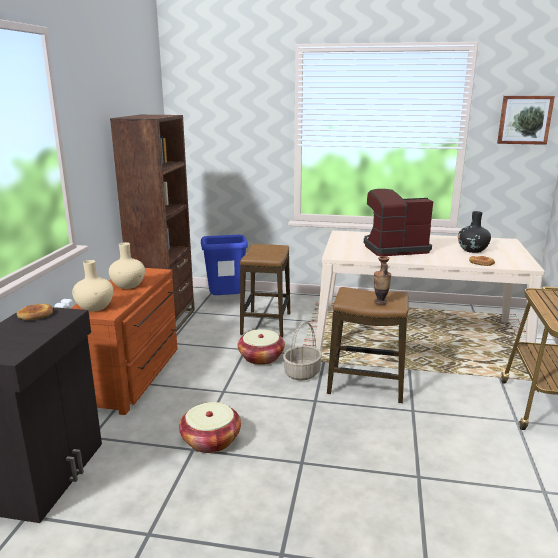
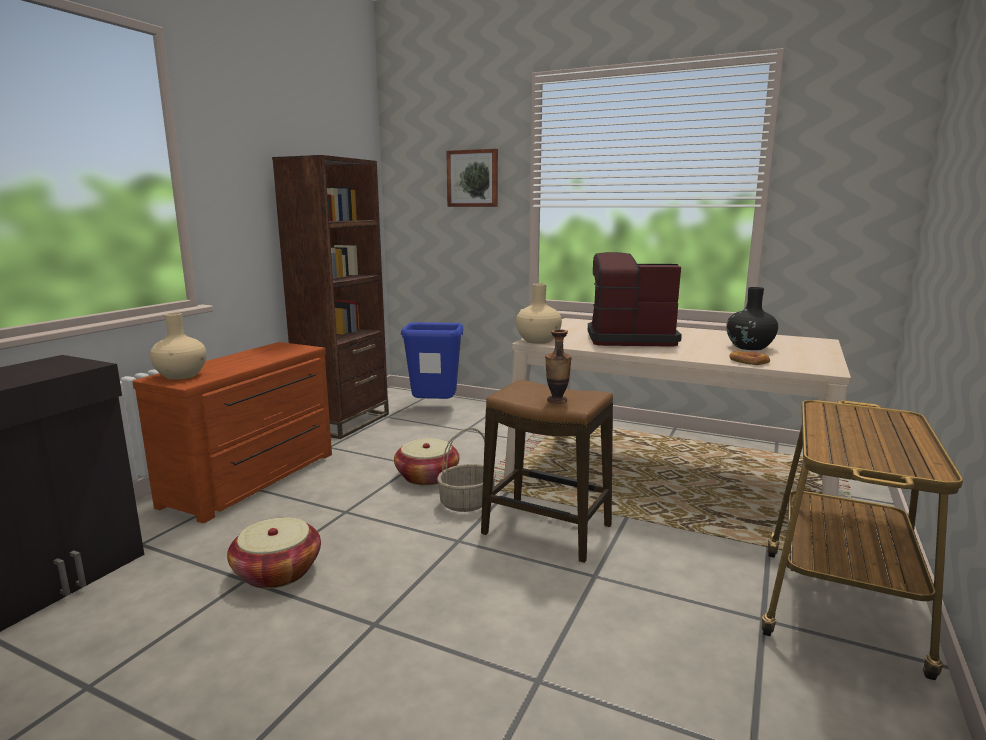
camera: 15 degrees right, 5 degrees down
bread [17,304,53,320] -> none
beige vase [109,242,145,289] -> beige vase moved to [516,283,562,344]
stool [240,244,290,337] -> none
picture [497,96,555,145] -> picture moved to [446,149,498,207]

